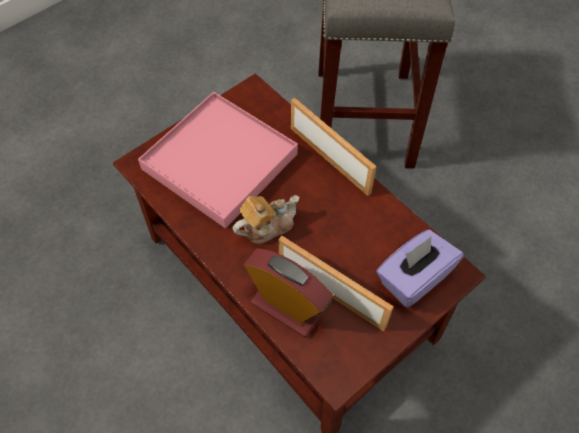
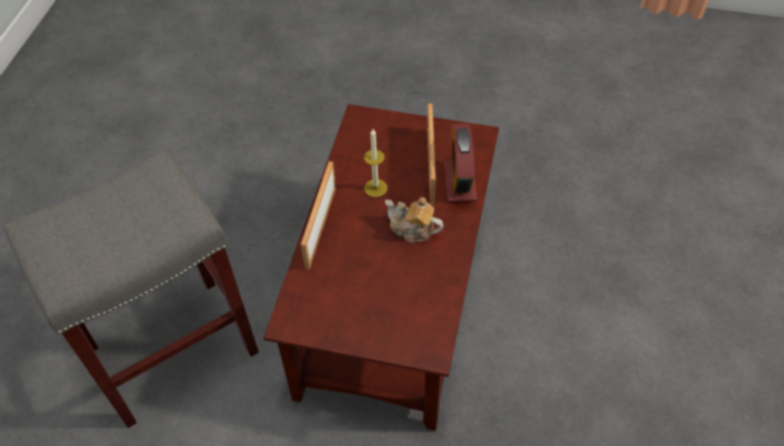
camera: 125 degrees left, 5 degrees down
pink tray [138,92,298,229] -> none
purple tissue box [376,230,464,308] -> none
none -> candle [364,129,387,197]

